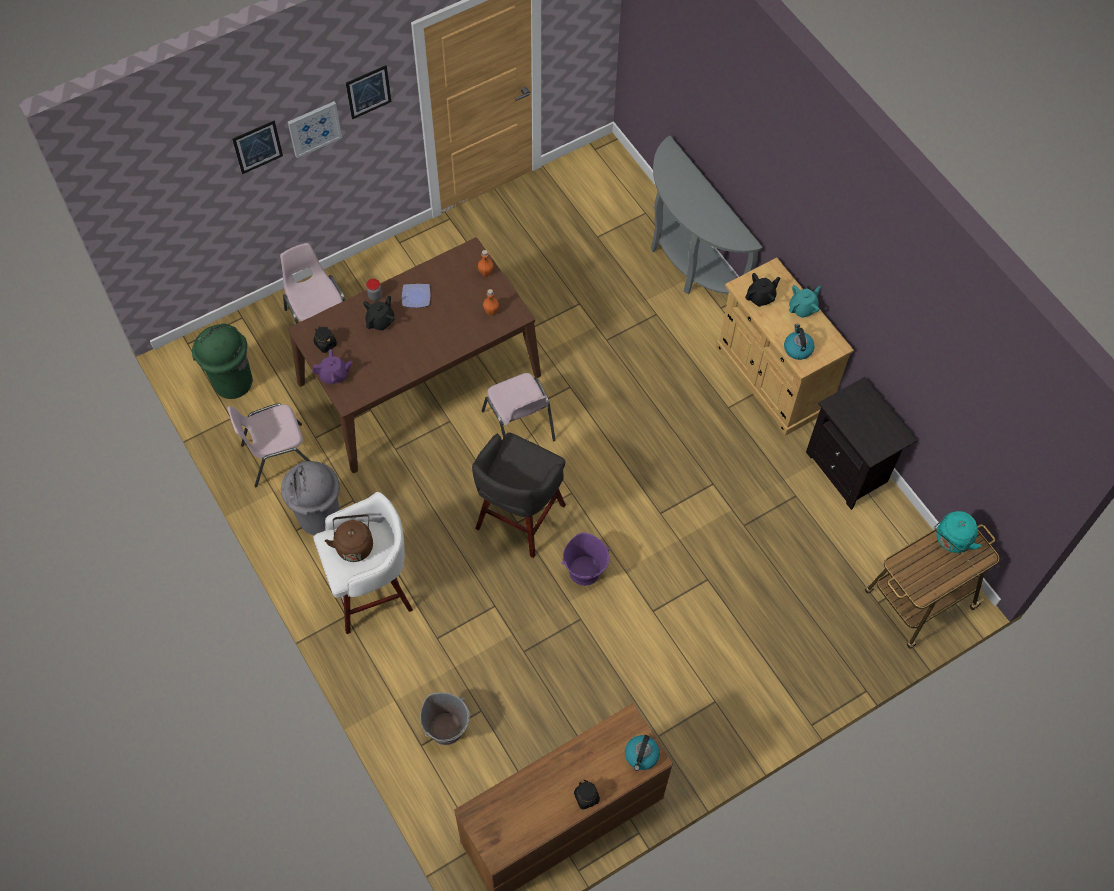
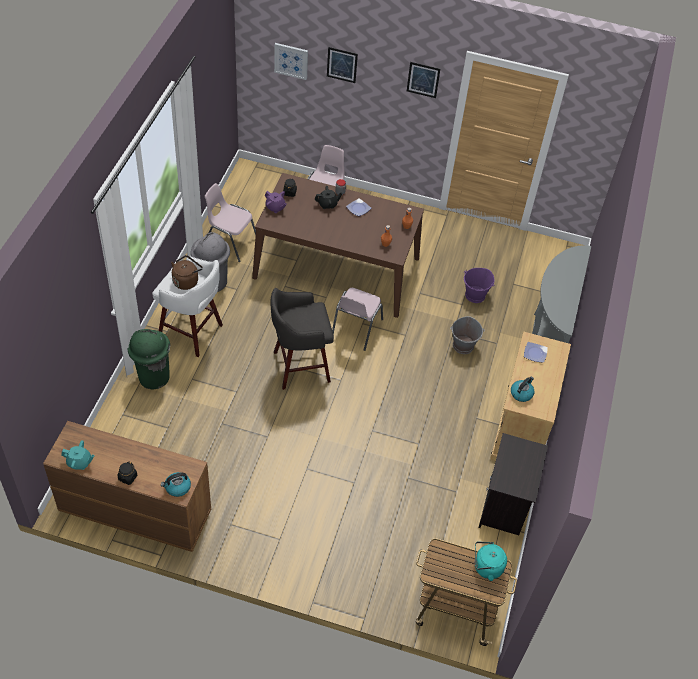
camera: 45 degrees right, 10 degrees down
green trash can [192,323,253,399] -> green trash can moved to [128,329,170,389]
picture [288,101,342,158] -> picture moved to [274,43,308,80]
grey bucket [420,693,470,745] -> grey bucket moved to [450,316,485,354]
purple bucket [562,533,611,586] -> purple bucket moved to [464,268,495,303]
black teapot [745,273,780,307] -> plate [524,342,548,362]
turquoise teapot [789,285,821,318] -> turquoise teapot moved to [61,440,95,470]

